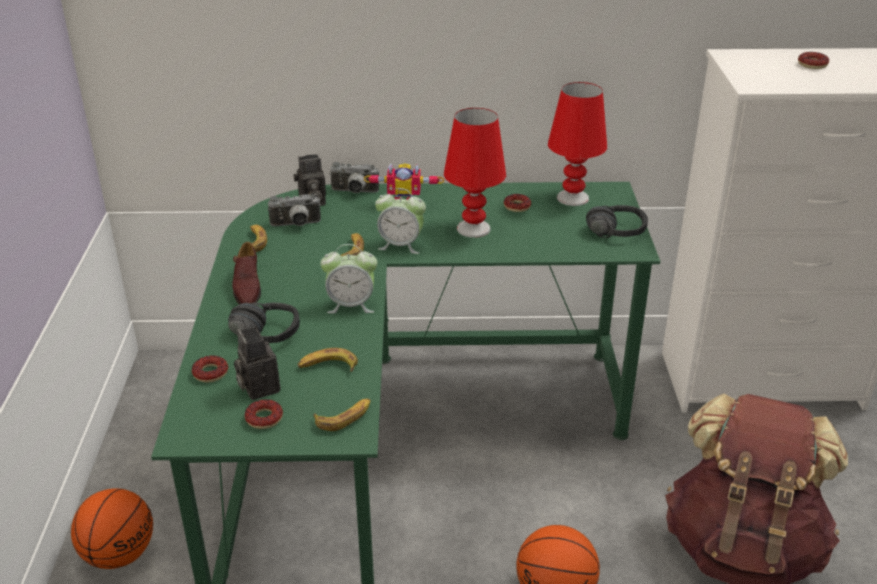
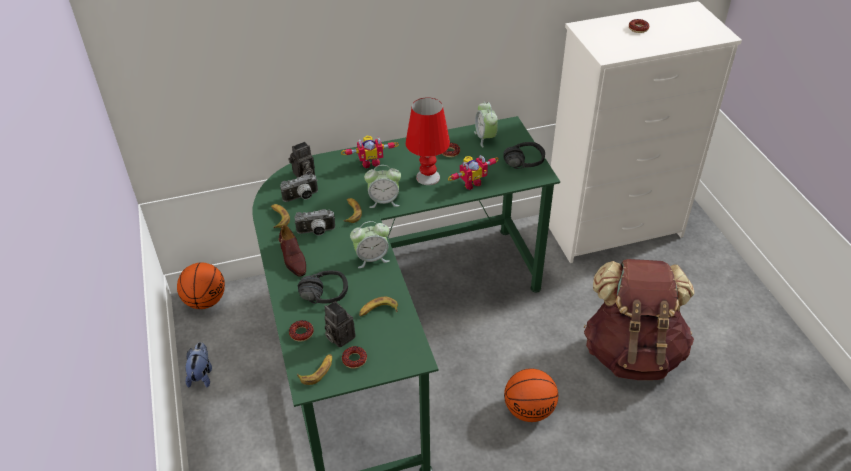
camera: 15 degrees left, 10 degrees up
basketball [71,488,153,569] -> basketball moved to [177,262,225,309]
banana [313,398,371,431] -> banana moved to [297,354,332,385]
camera [329,162,379,193] -> camera moved to [294,209,335,236]
red table lamp [548,82,607,206] -> alarm clock [474,102,498,147]
none -> plush toy [185,342,212,388]
none -> toy robot [448,155,499,190]

